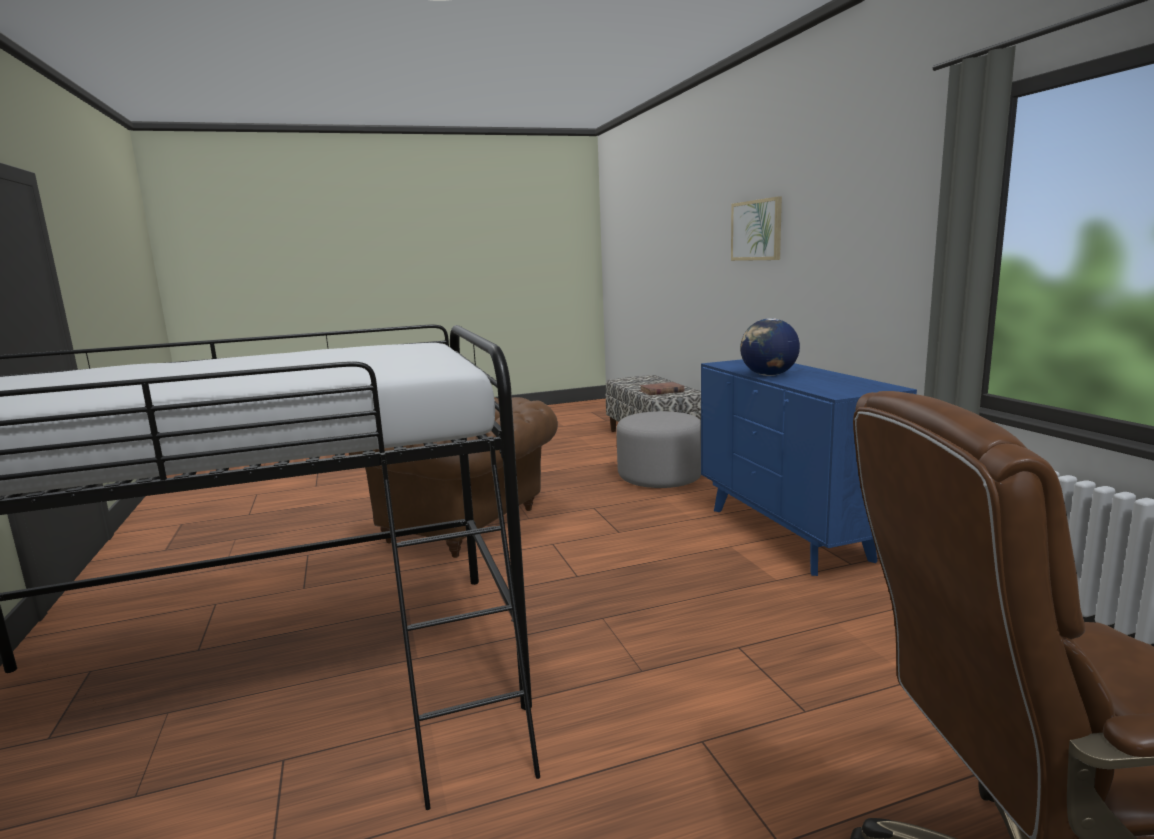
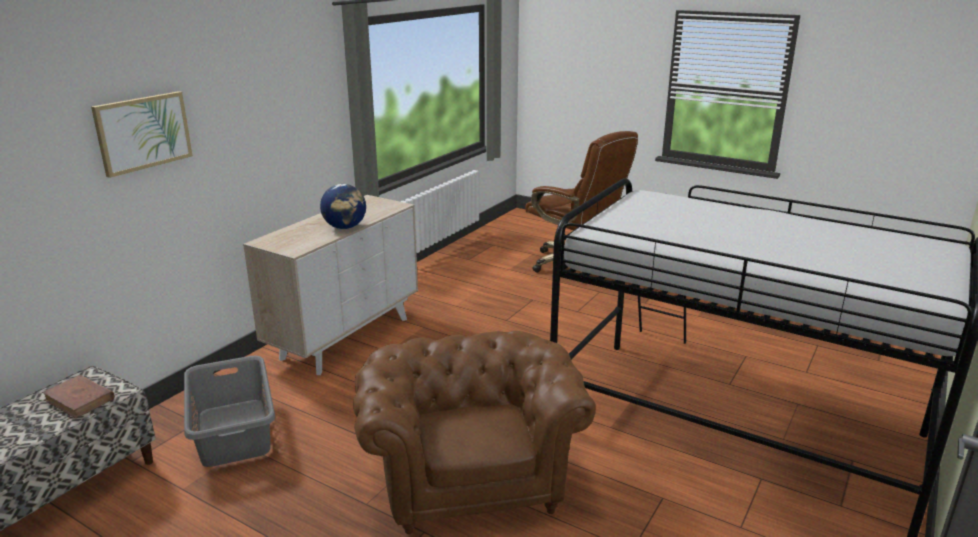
camera: 130 degrees left, 10 degrees up
grey ottoman [616,411,702,488] -> grey laundry basket [184,356,275,467]
blue dresser [701,359,917,576] -> white dresser [243,195,418,375]

